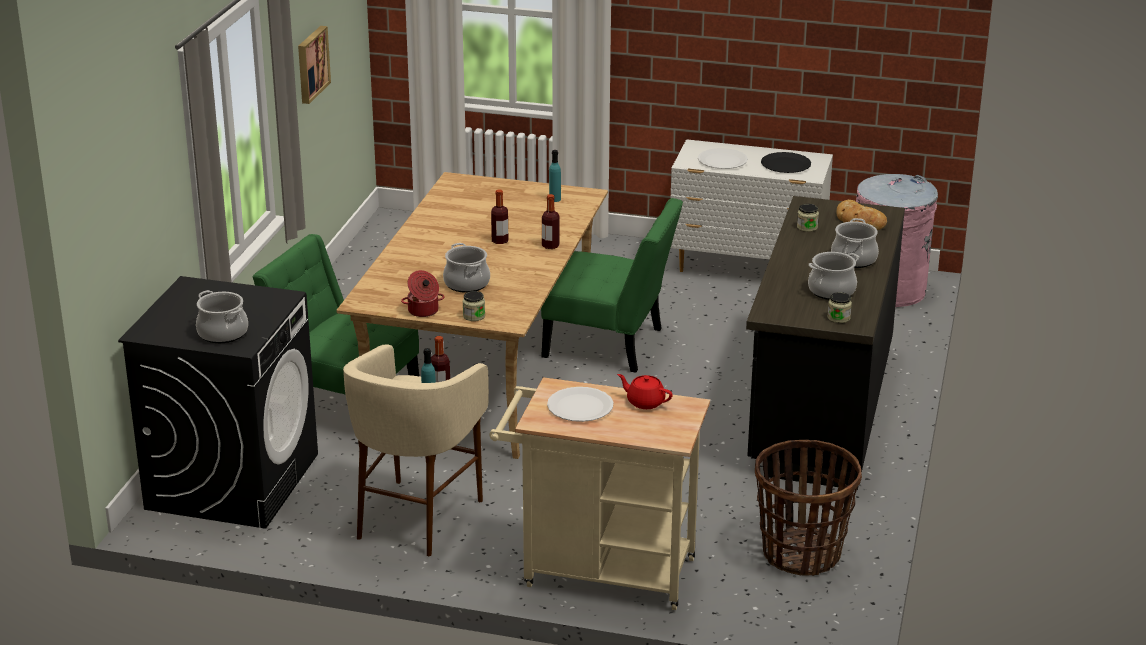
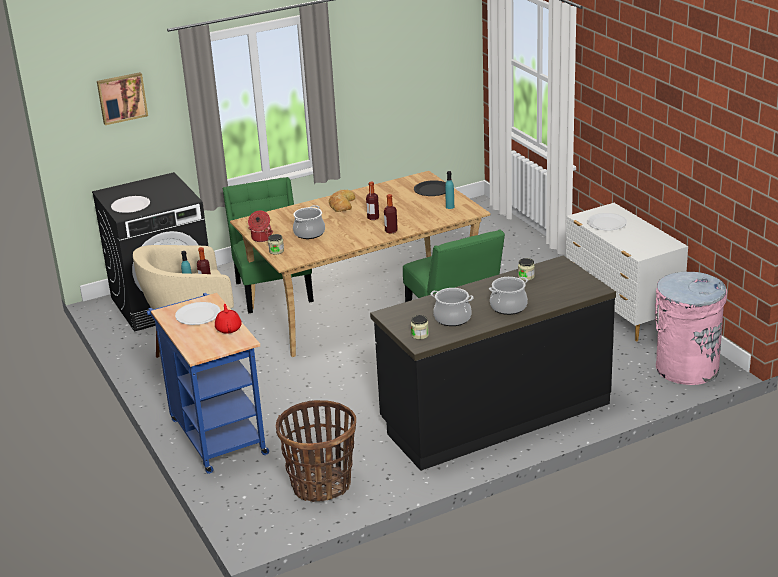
camera: 50 degrees right, 0 degrees up
cooking pot [196,290,248,343] -> white plate [111,196,150,213]
picture [298,26,331,104] -> picture moved to [97,72,148,125]
beige cart [490,377,710,610] -> blue cart [147,293,269,474]
black plate [761,152,811,173] -> black plate moved to [414,180,446,196]
bread [837,200,887,230] -> bread moved to [329,190,355,212]

